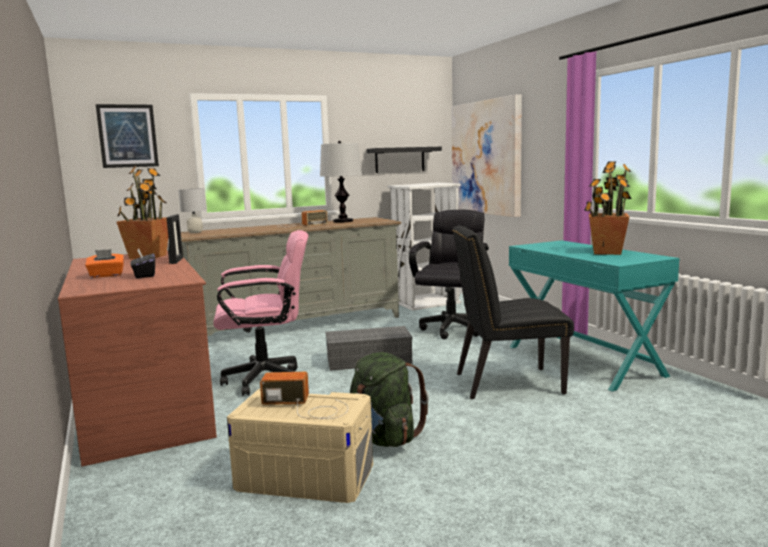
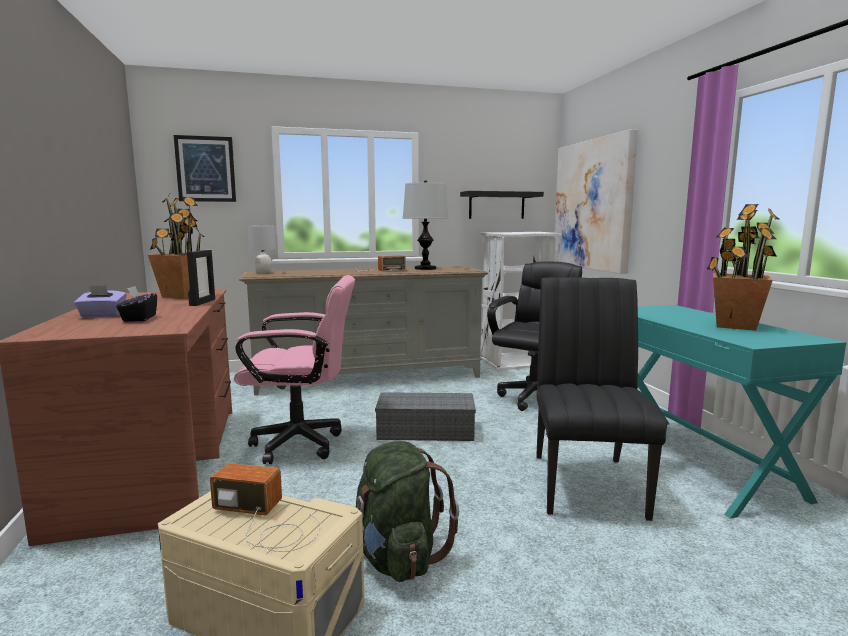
camera: 10 degrees right, 0 degrees up
orange tissue box [85,249,124,278] -> purple tissue box [74,285,127,318]
black chair [452,225,574,399] -> black chair turned 90 degrees clockwise [536,277,667,521]

